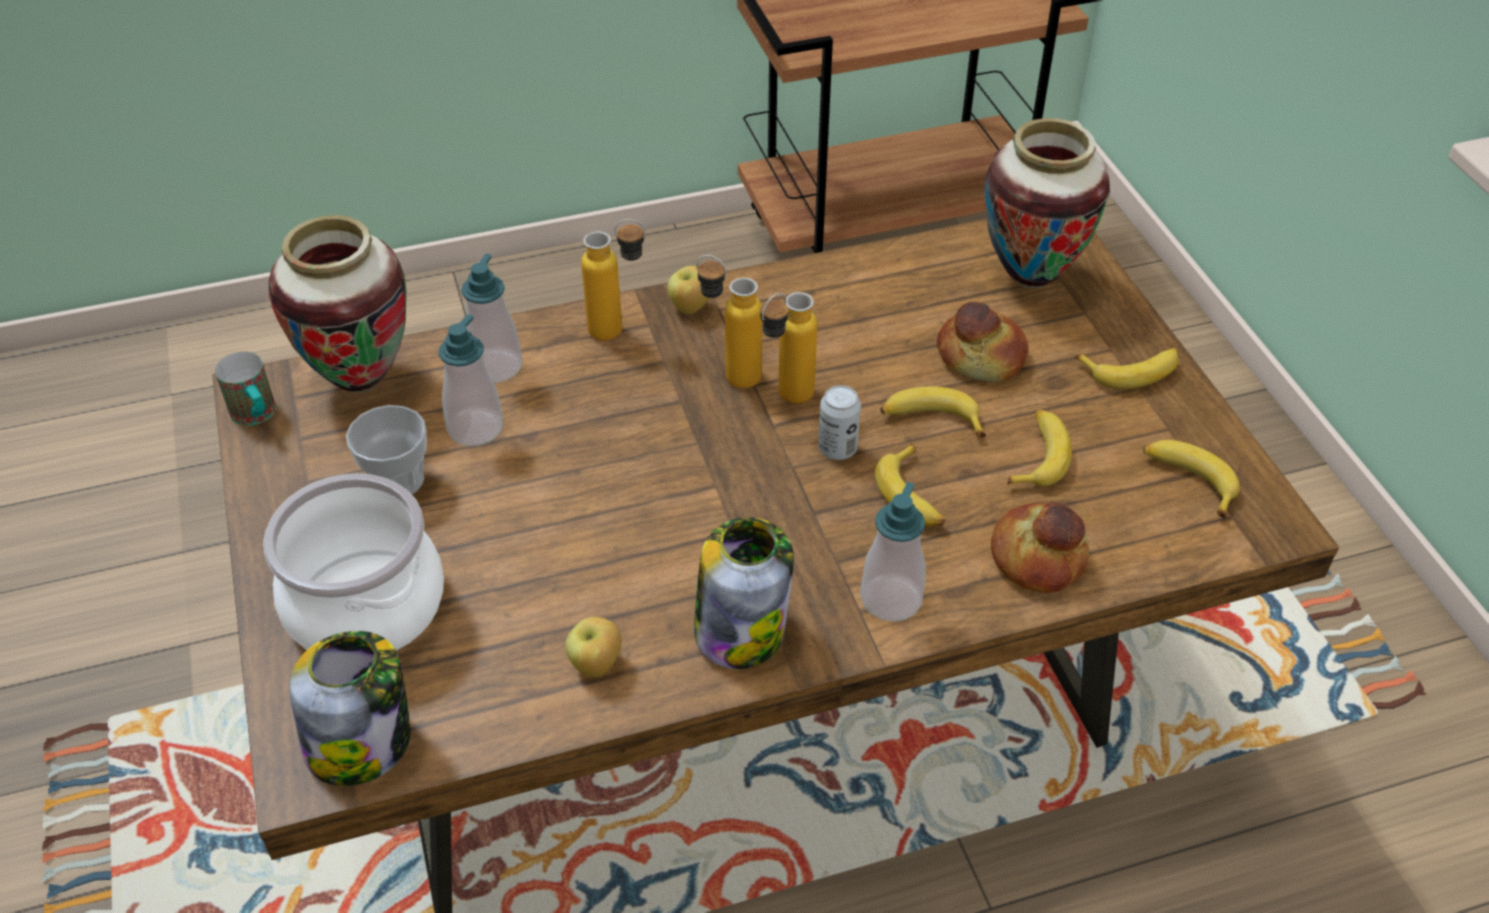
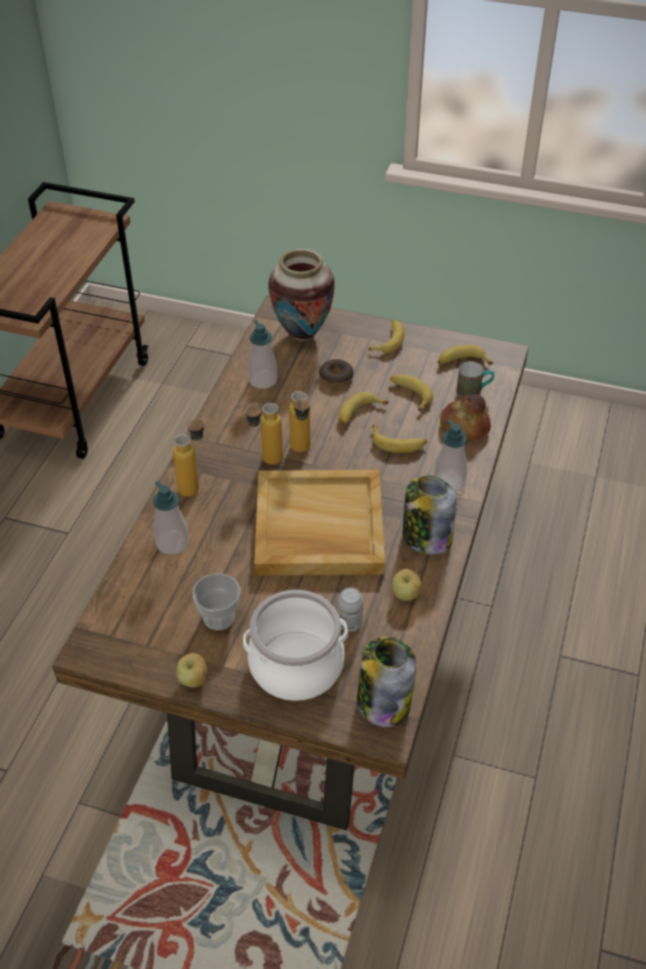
camera: 55 degrees left, 0 degrees up
mug [215,351,276,426] -> mug moved to [456,361,494,399]
vase [269,215,406,393] -> none
soap dispenser [439,314,503,446] -> soap dispenser moved to [248,320,277,389]
apple [667,266,709,314] -> apple moved to [176,653,207,688]
can [818,385,861,460] -> can moved to [338,587,363,632]
bread [937,302,1029,382] -> donut [319,359,354,386]
none -> beige tray [254,470,385,575]

